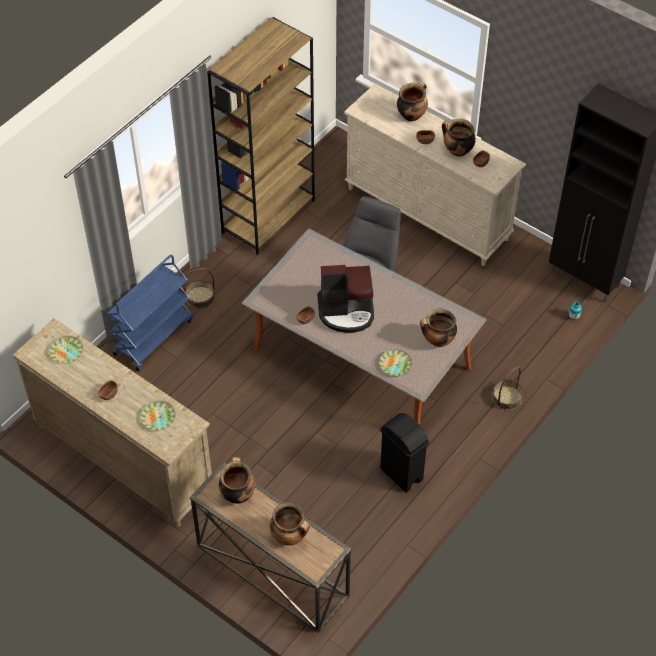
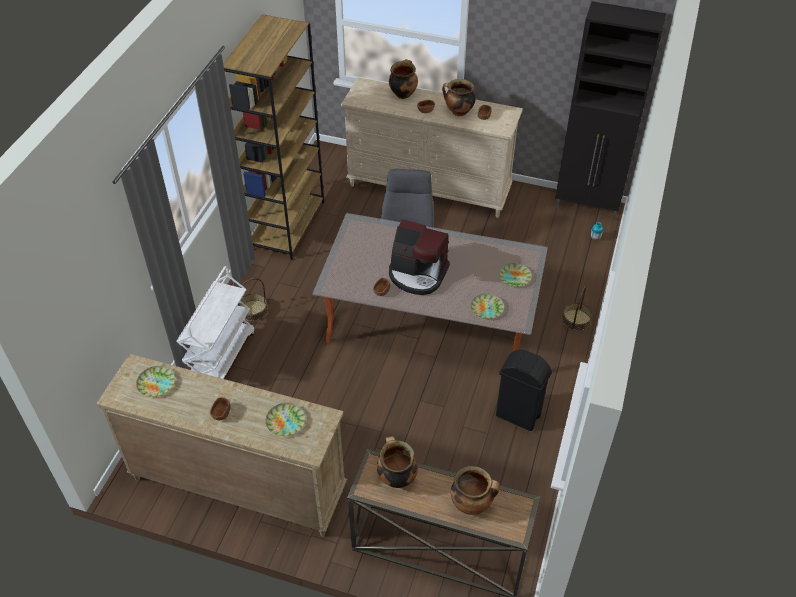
camera: 20 degrees left, 5 degrees down
blue cart [107,254,193,371] -> white cart [176,266,254,379]
coffee machine [317,265,374,333] -> coffee machine turned 45 degrees clockwise [389,219,450,295]
cooking pot [420,309,457,347] -> plate [499,263,532,287]

